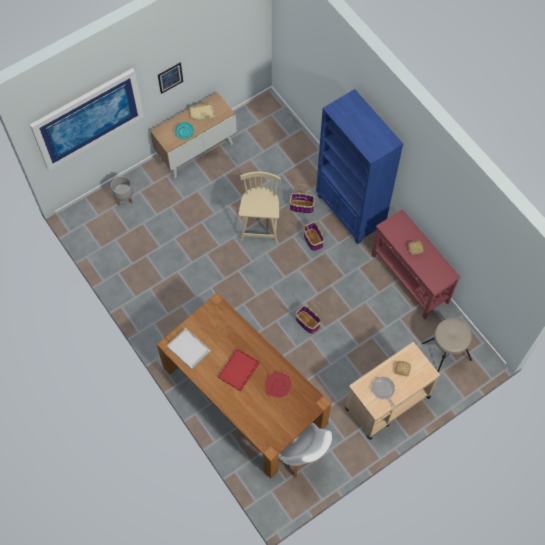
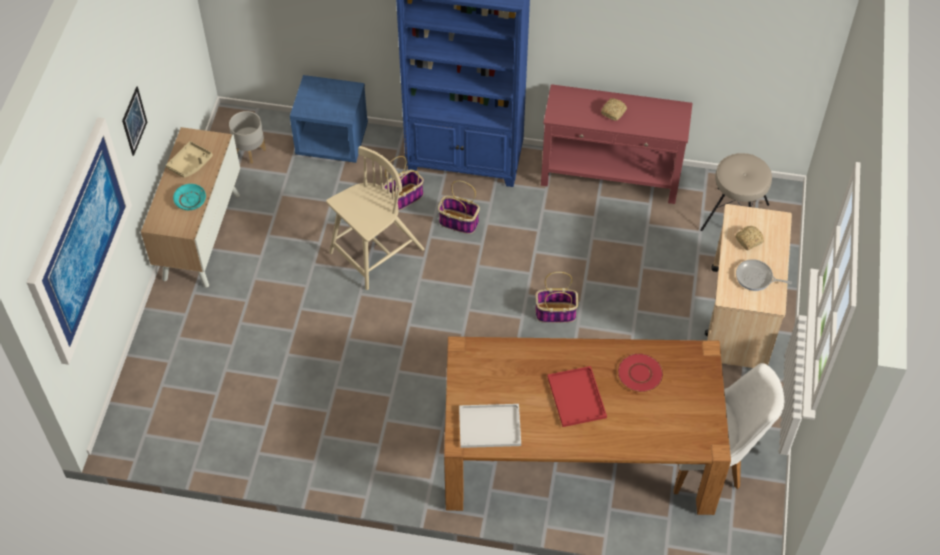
camera: 45 degrees left, 10 degrees down
grey planter [111,176,133,206] -> grey planter moved to [229,111,266,164]
beige chair [238,171,281,243] -> beige chair turned 90 degrees clockwise [326,146,424,290]
none -> blue nightstand [290,75,368,163]

